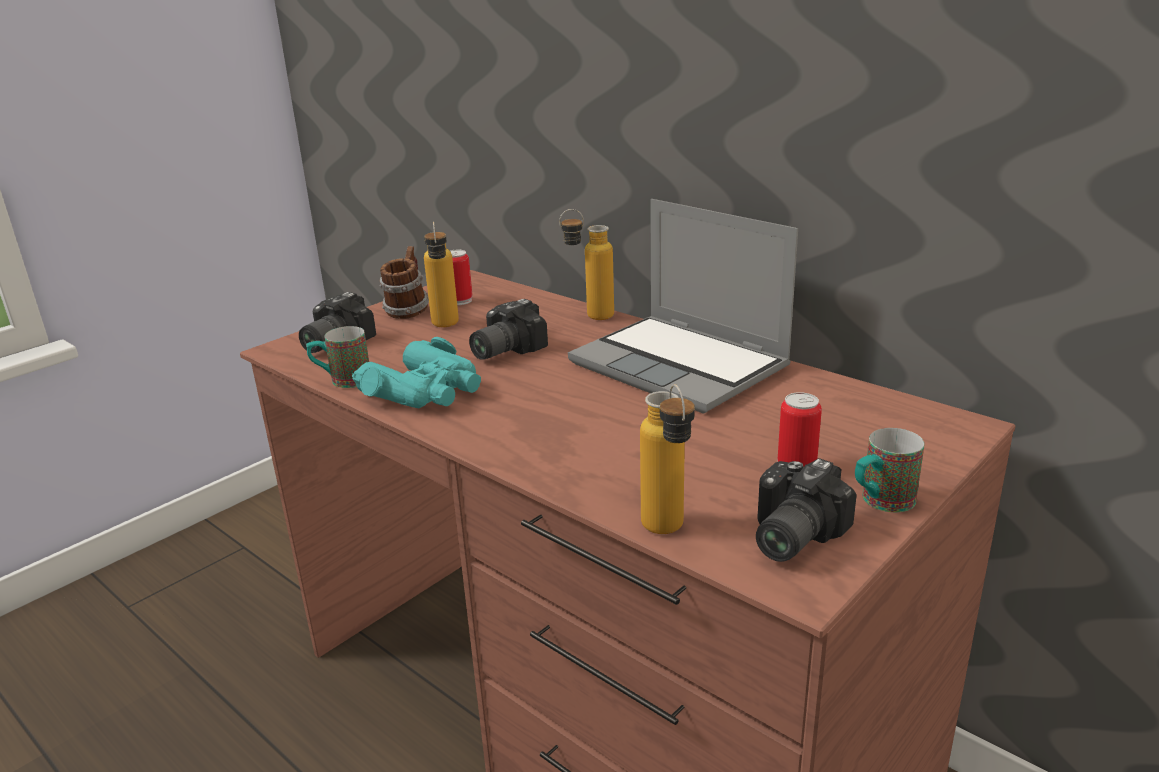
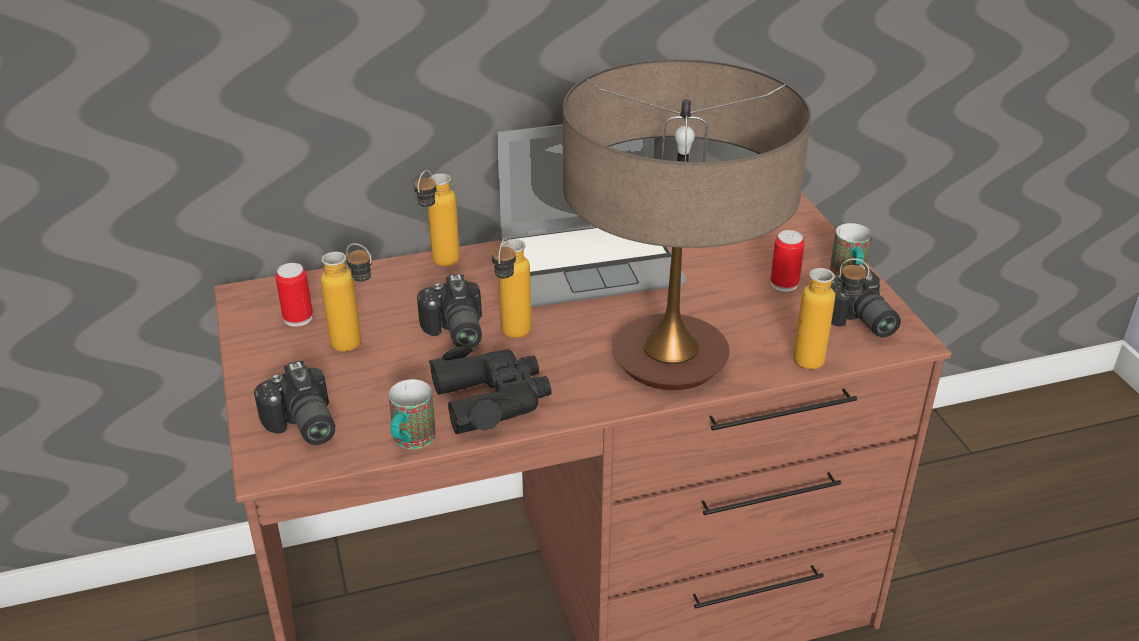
camera: 60 degrees left, 10 degrees up
turquoise binoculars [352,337,481,408] -> black binoculars [429,346,552,434]
mug [380,246,429,319] -> none
none -> bottle [492,238,531,338]
none -> table lamp [563,59,811,390]

